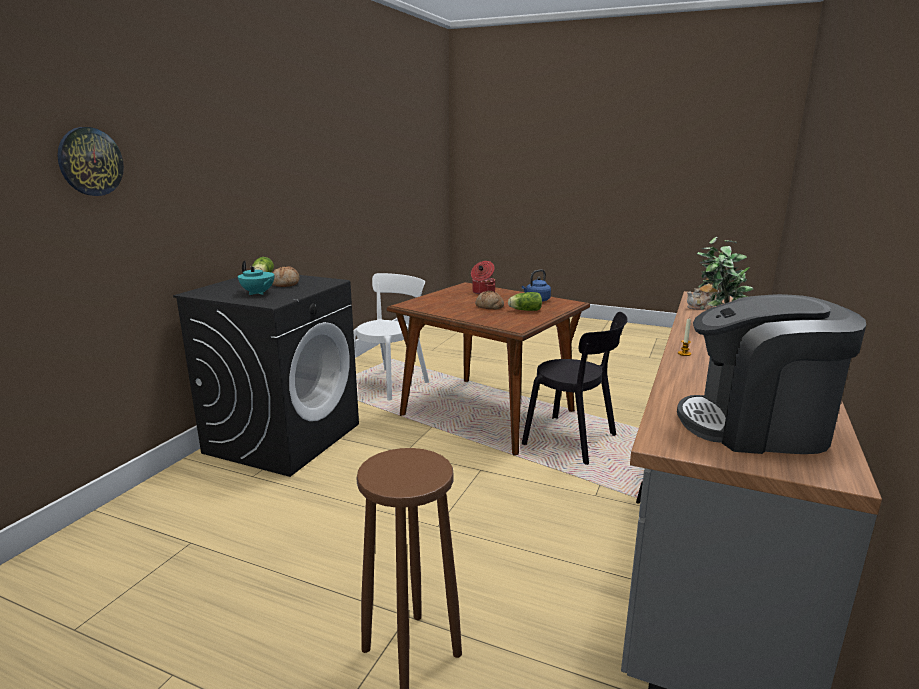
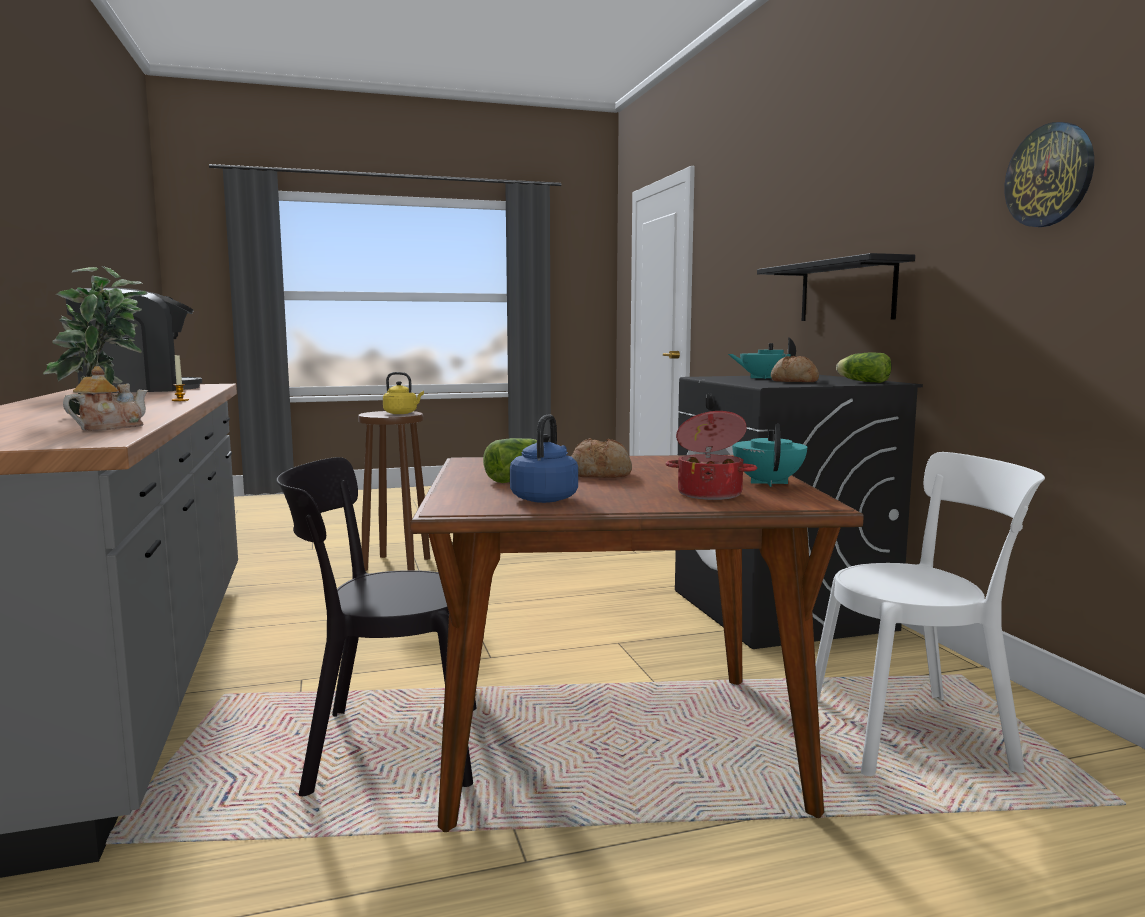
camera: 140 degrees right, 10 degrees down
wall clock [57,127,124,196] -> wall clock moved to [1004,122,1094,227]
white chair [353,273,429,400] -> white chair turned 90 degrees counterclockwise [816,452,1045,776]
none -> yellow kettle [383,372,424,414]
none -> turquoise teapot [732,424,807,487]
none -> black shelf [757,253,915,321]

